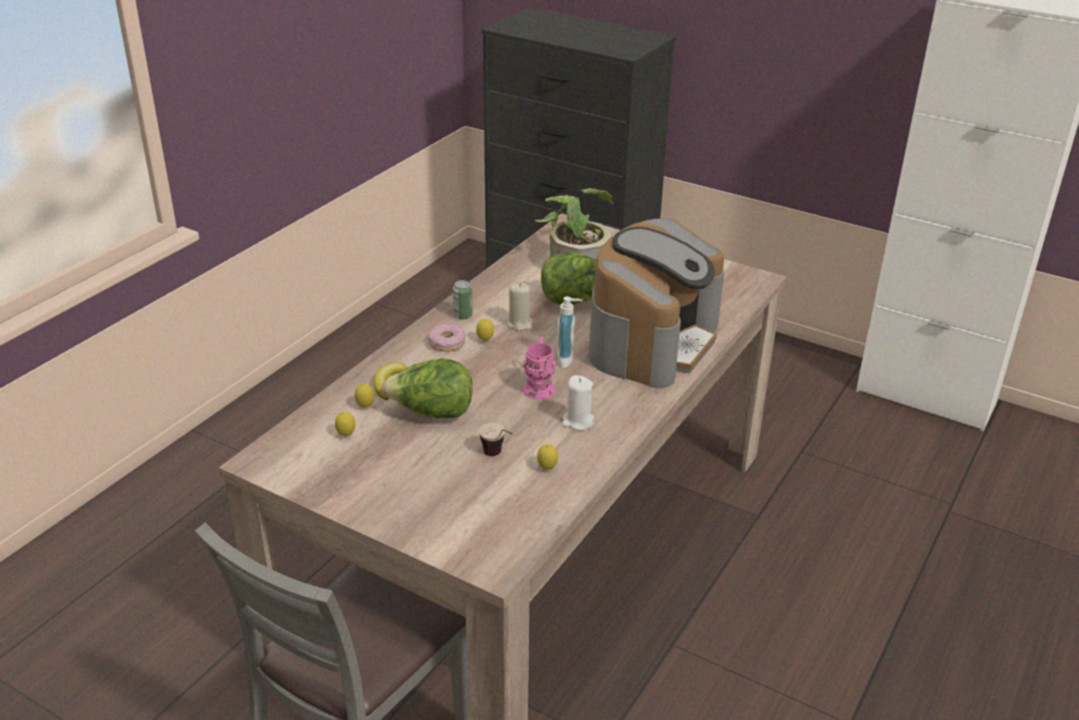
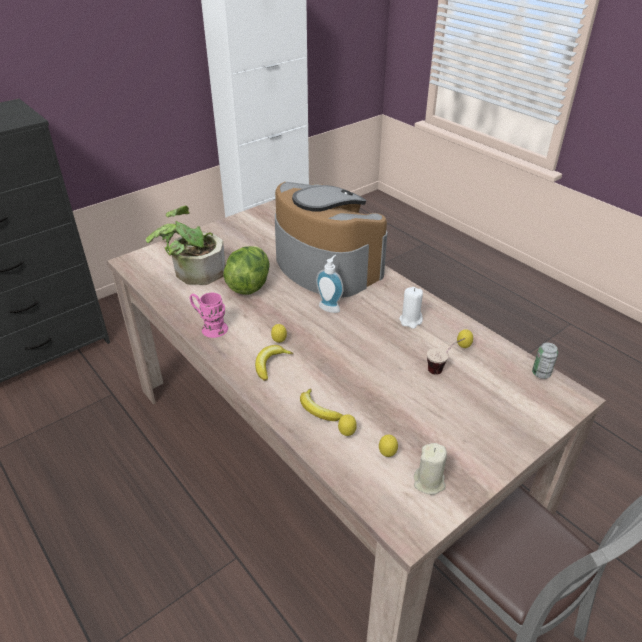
camera: 70 degrees left, 5 degrees up
lettuce [381,359,473,418] -> none
donut [428,323,466,352] -> banana [255,345,293,381]
can [453,280,473,319] -> can moved to [532,343,558,379]
beige candle [507,283,533,331] -> beige candle moved to [414,443,447,495]
pink mug [523,337,556,400] -> pink mug moved to [190,293,228,338]

